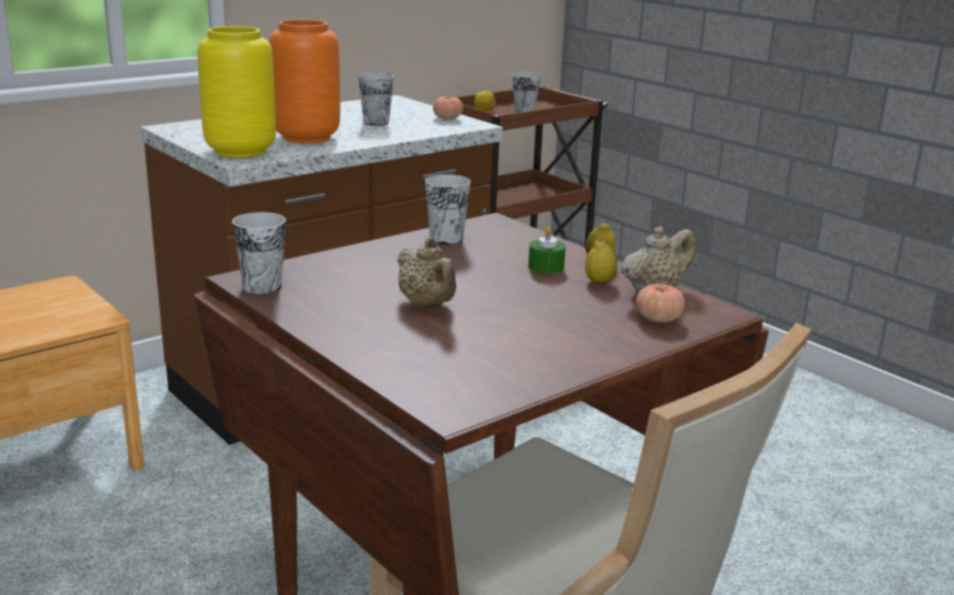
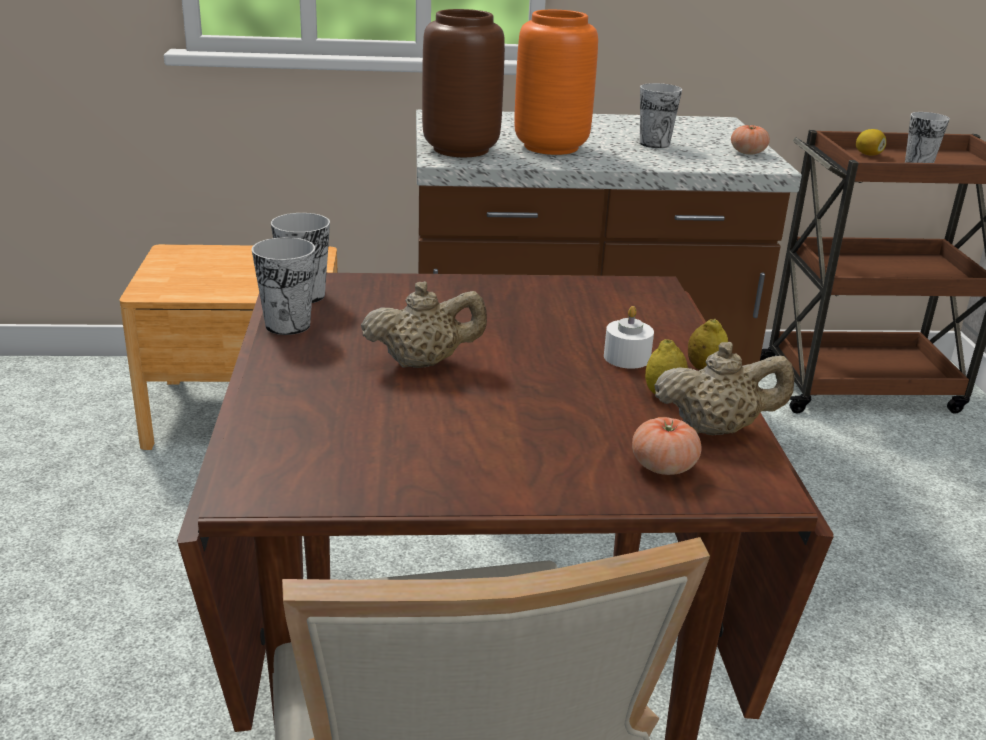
camera: 35 degrees right, 5 degrees up
yellow vase [198,26,276,158] -> brown vase [422,9,505,157]
beige teapot [397,237,456,308] -> beige teapot turned 105 degrees counterclockwise [361,281,487,368]
cup [425,174,471,245] -> cup moved to [252,237,315,335]
green candle [528,226,566,274] -> white candle [604,306,654,369]

